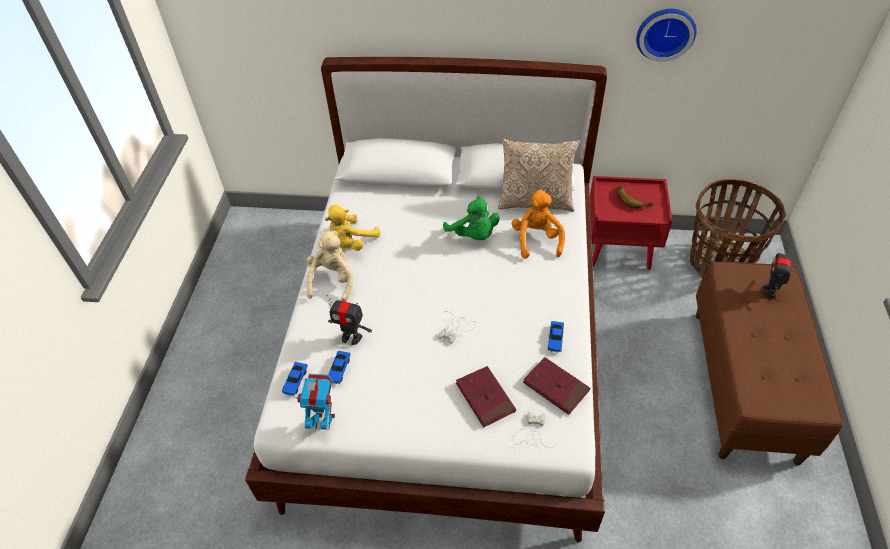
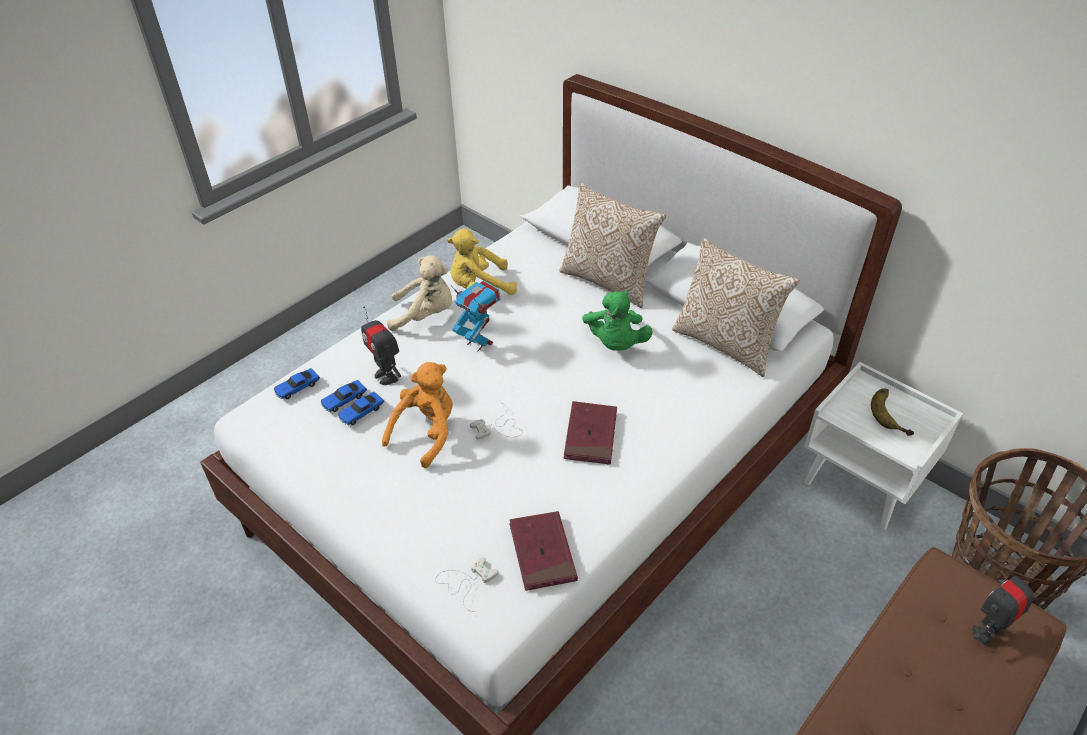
camera: 35 degrees right, 5 degrees down
toy robot [294,373,335,430] -> toy robot moved to [450,281,500,351]
beige plush toy [307,231,354,302] -> beige plush toy turned 45 degrees clockwise [387,256,452,331]
red book [456,366,516,427] -> red book moved to [564,401,617,464]
orange plush toy [512,190,565,259] -> orange plush toy moved to [382,362,453,468]
toy car [548,321,564,352] -> toy car moved to [338,392,384,425]
red nightstand [590,176,673,270] -> white nightstand [804,362,963,530]
wall clock [636,9,697,62] -> none
none -> pillow [559,183,666,308]

